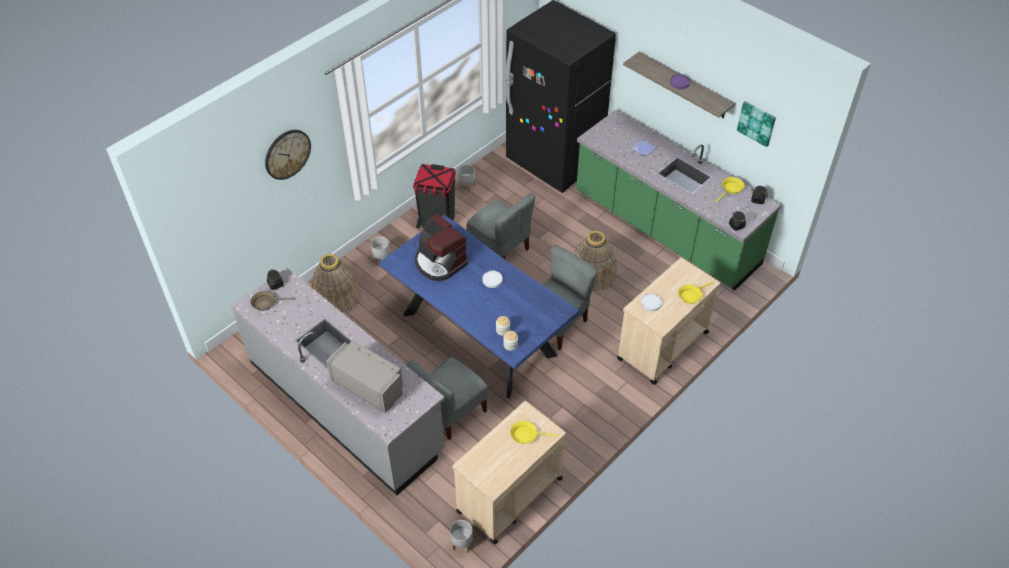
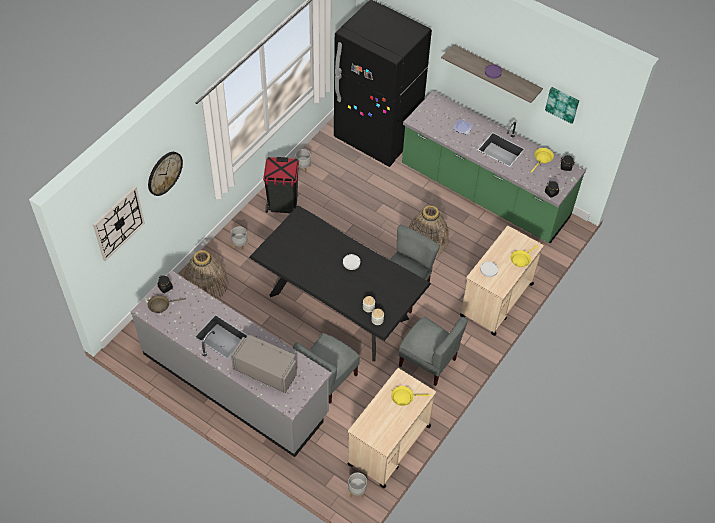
camera: 10 degrees left, 5 degrees up
blue dining table [378,215,581,398] -> black dining table [249,206,431,361]
coffee machine [415,214,468,281] -> none
grey chair [467,193,535,259] -> grey chair moved to [399,316,468,386]
none -> wall clock [93,186,145,261]

